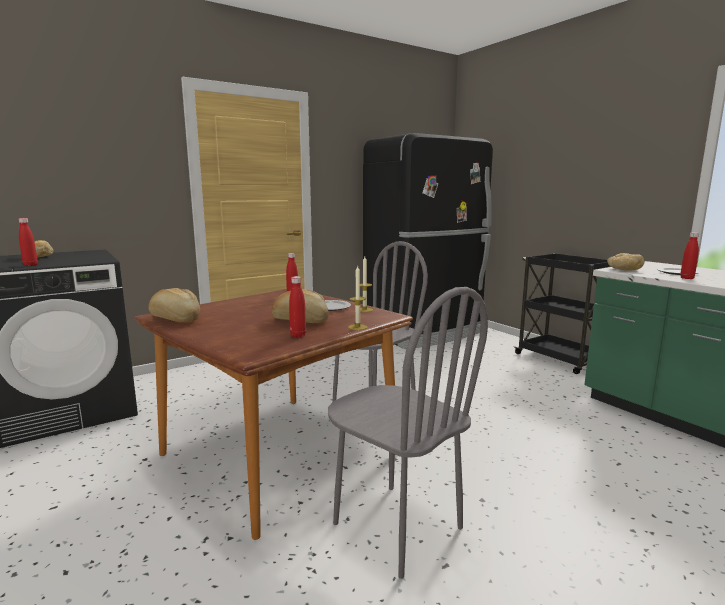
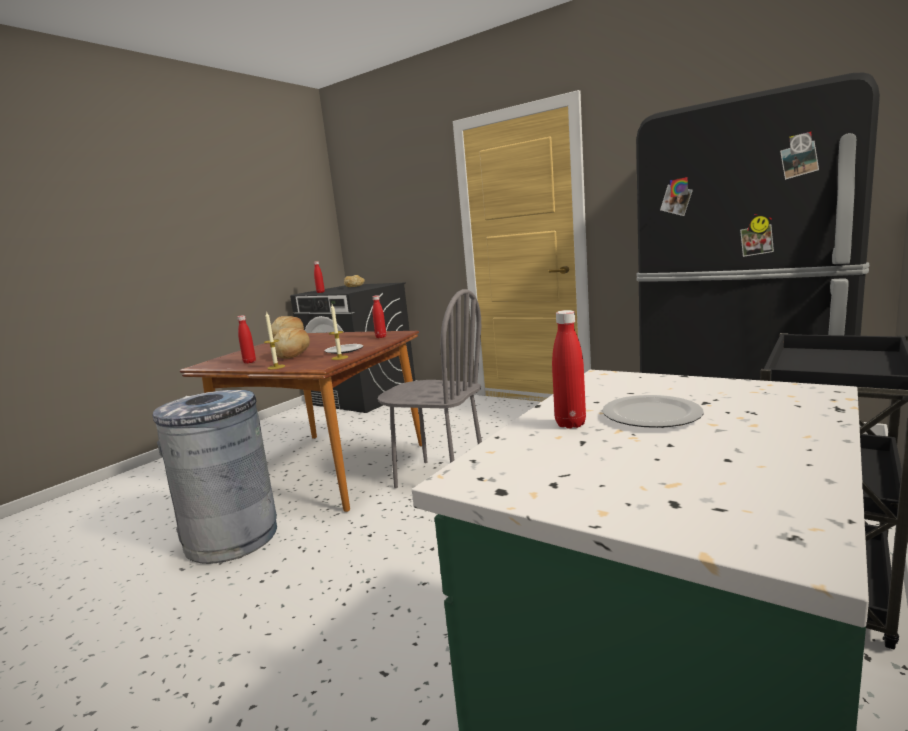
camera: 70 degrees right, 0 degrees up
grey chair [328,287,488,579] -> grey trash can [152,390,277,564]
bread [607,253,644,270] -> none

